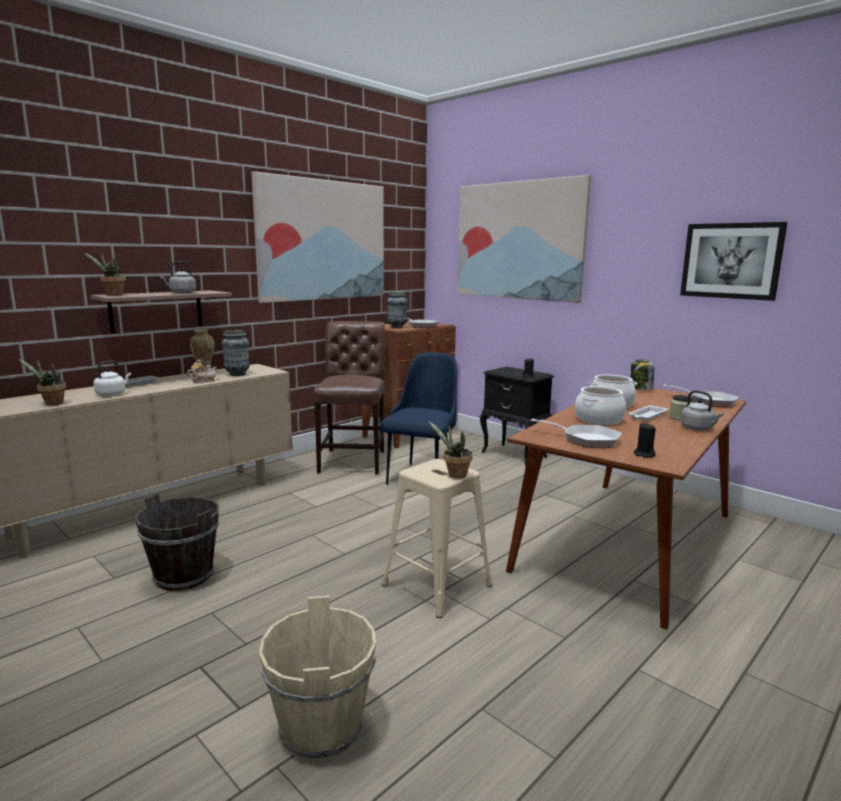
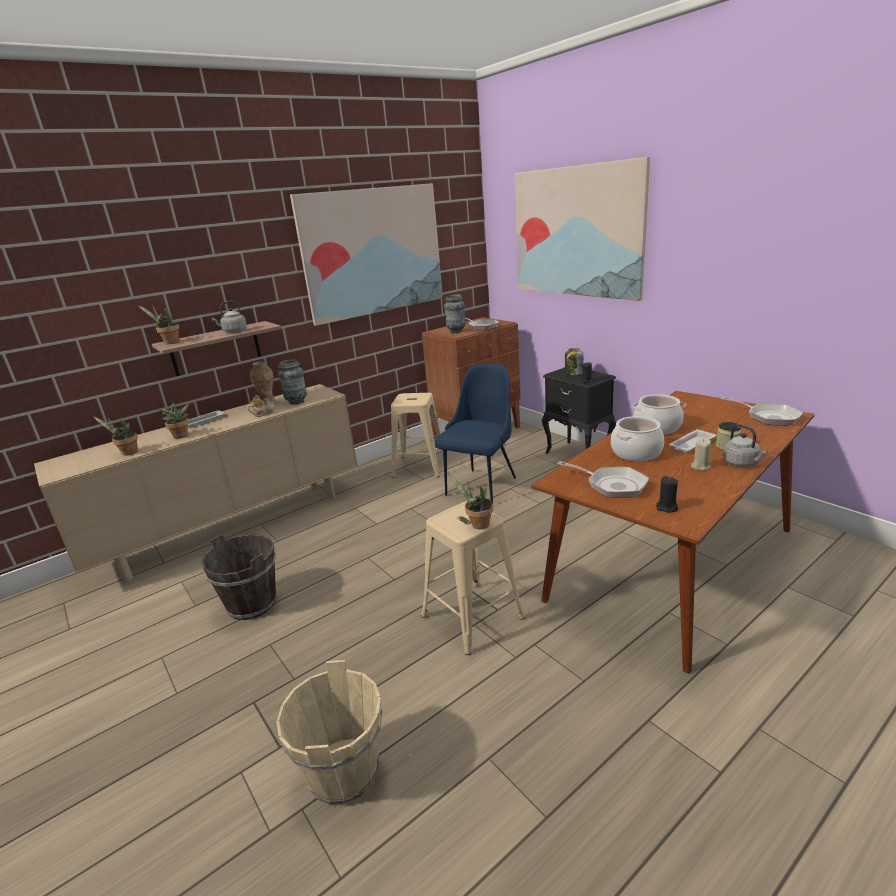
camera: 10 degrees right, 10 degrees up
white kettle [93,361,131,396] -> potted plant [159,401,189,439]
brown chair [313,321,385,475] -> beige stool [391,393,443,478]
jar [630,359,654,390] -> jar moved to [565,348,584,375]
picture [680,222,787,301] -> none
none -> beige candle [691,438,711,471]

